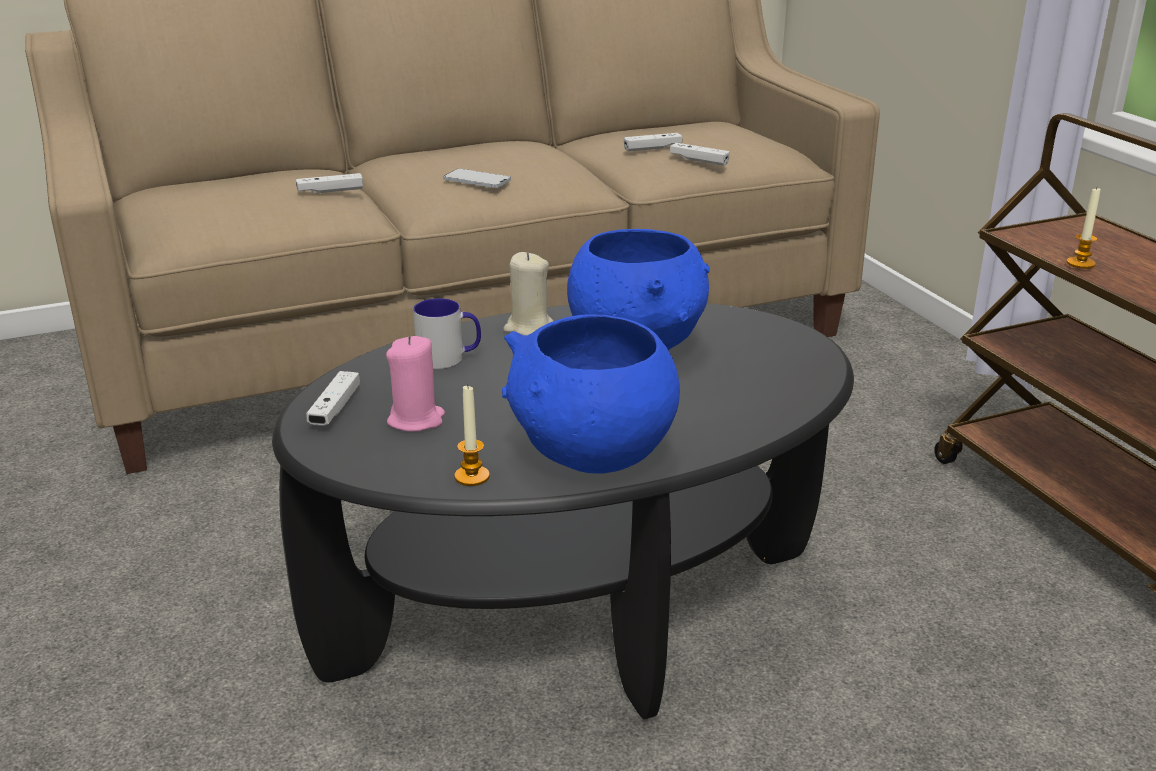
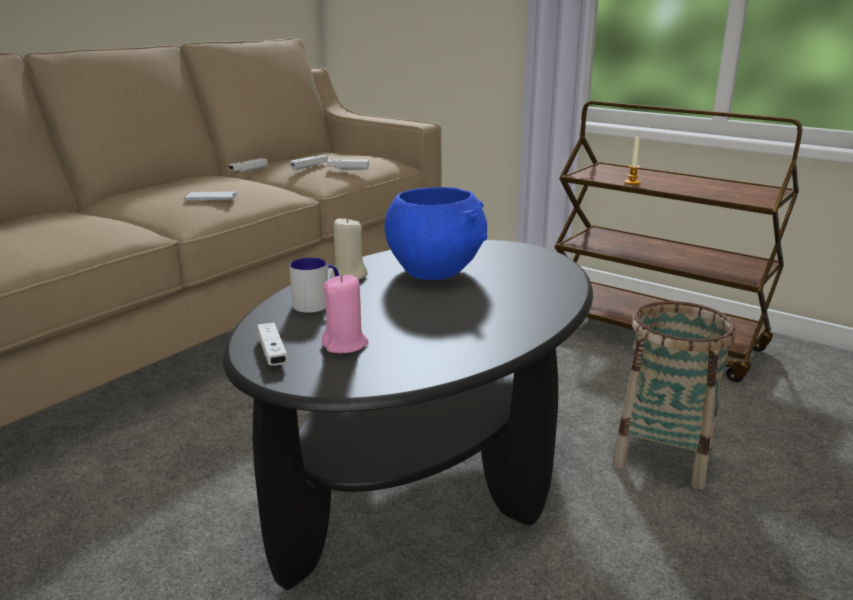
camera: 30 degrees left, 5 degrees down
white game controller [296,173,363,194] -> white game controller moved to [229,158,268,172]
candle [454,384,490,486] -> none
blue bowl [502,314,680,473] -> none
none -> basket [613,301,736,489]

